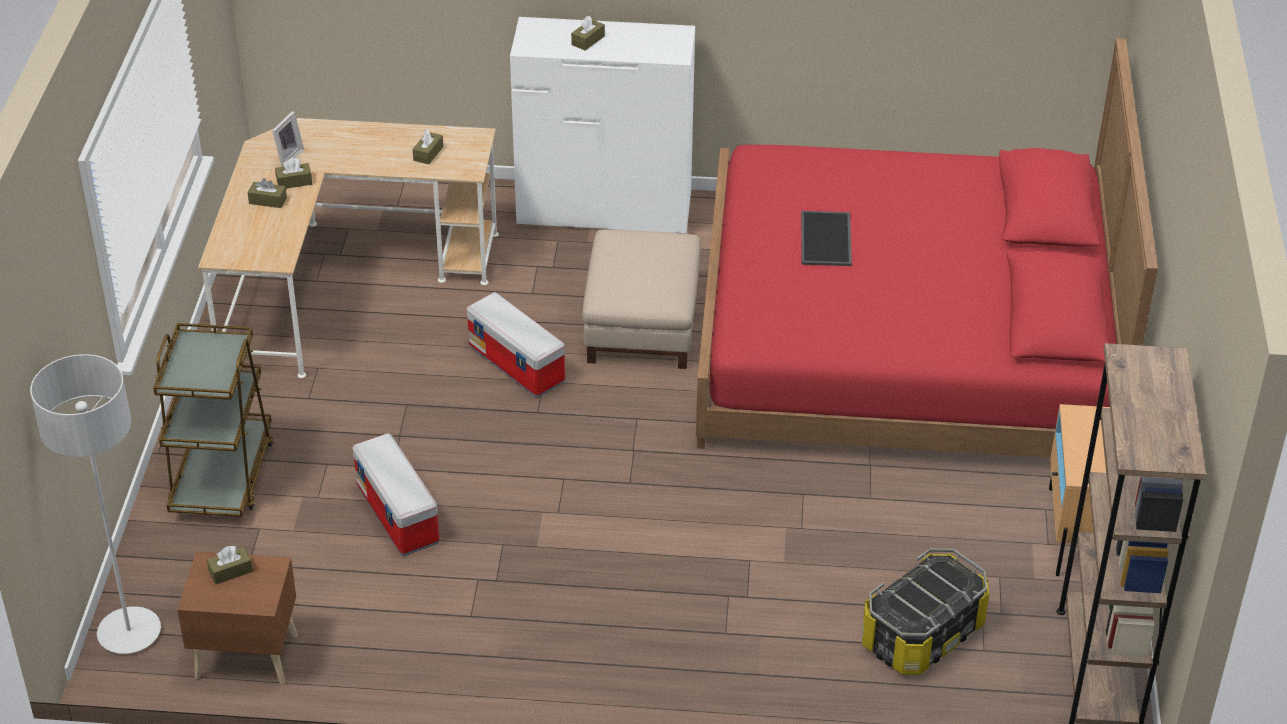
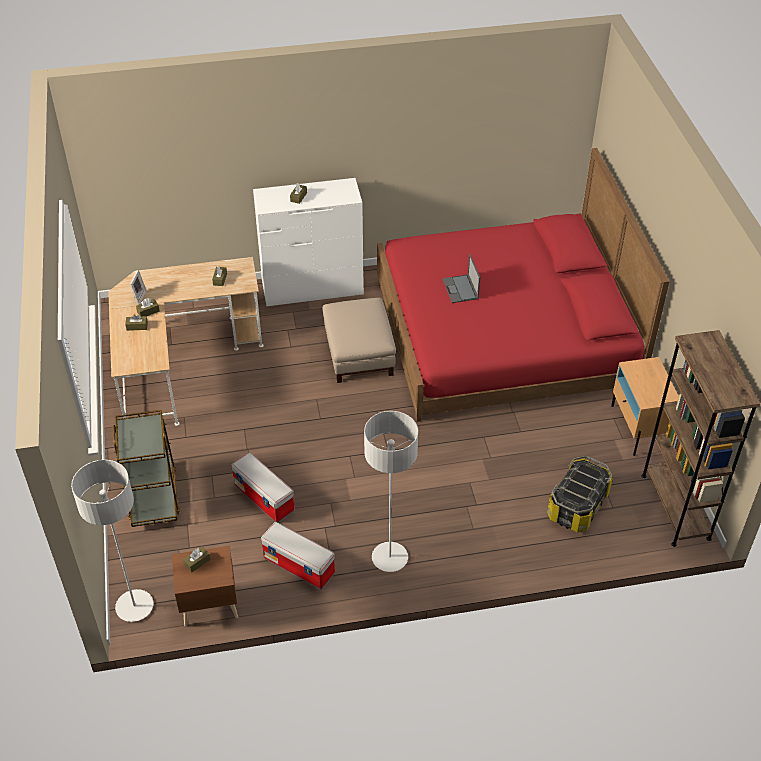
camera: 15 degrees left, 5 degrees up
storage box [466,292,565,398] -> storage box moved to [261,522,335,589]
tray [801,211,852,266] -> laptop [442,254,480,303]
none -> grey floor lamp [364,411,418,572]

